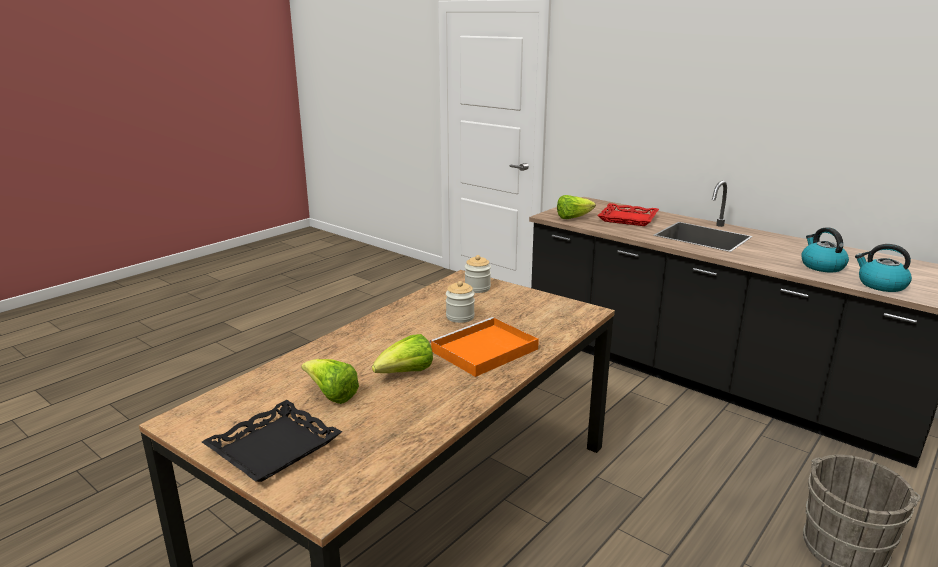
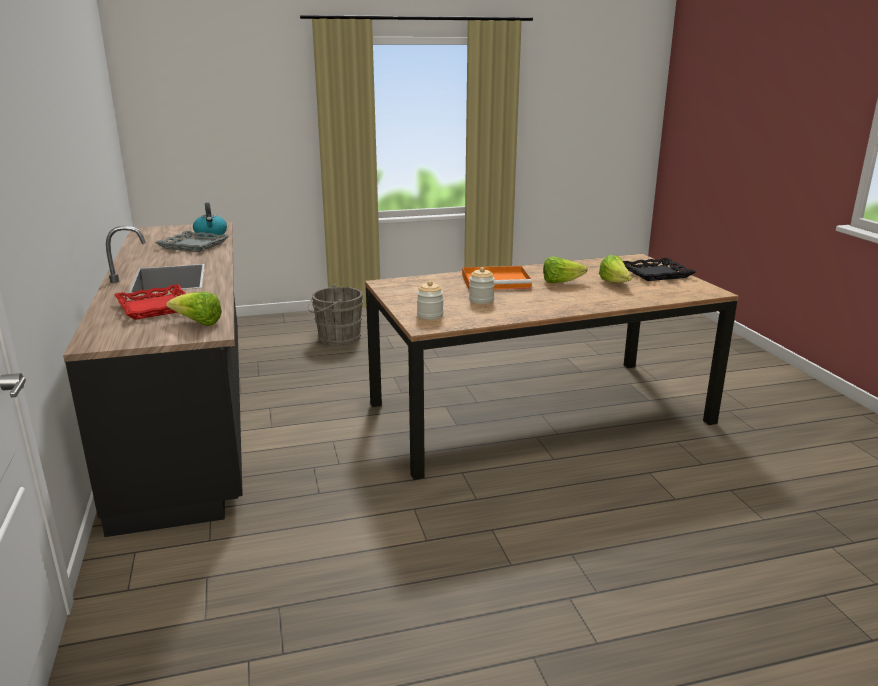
camera: 145 degrees left, 0 degrees up
kettle [801,227,849,272] -> grey tray [155,231,230,252]

